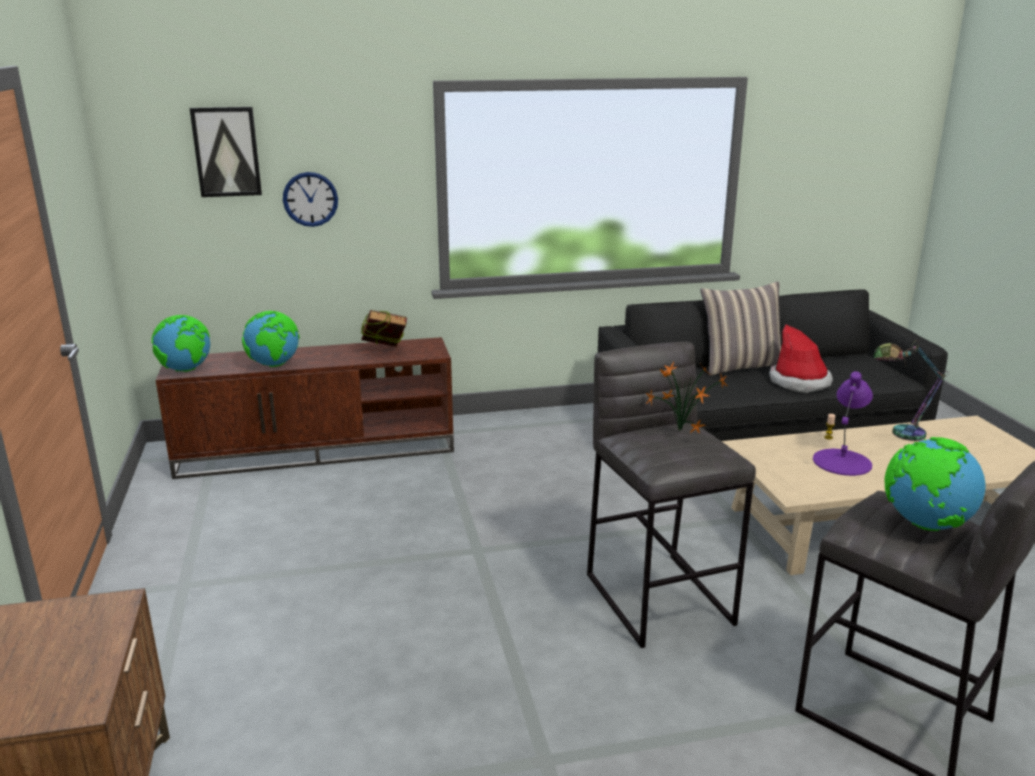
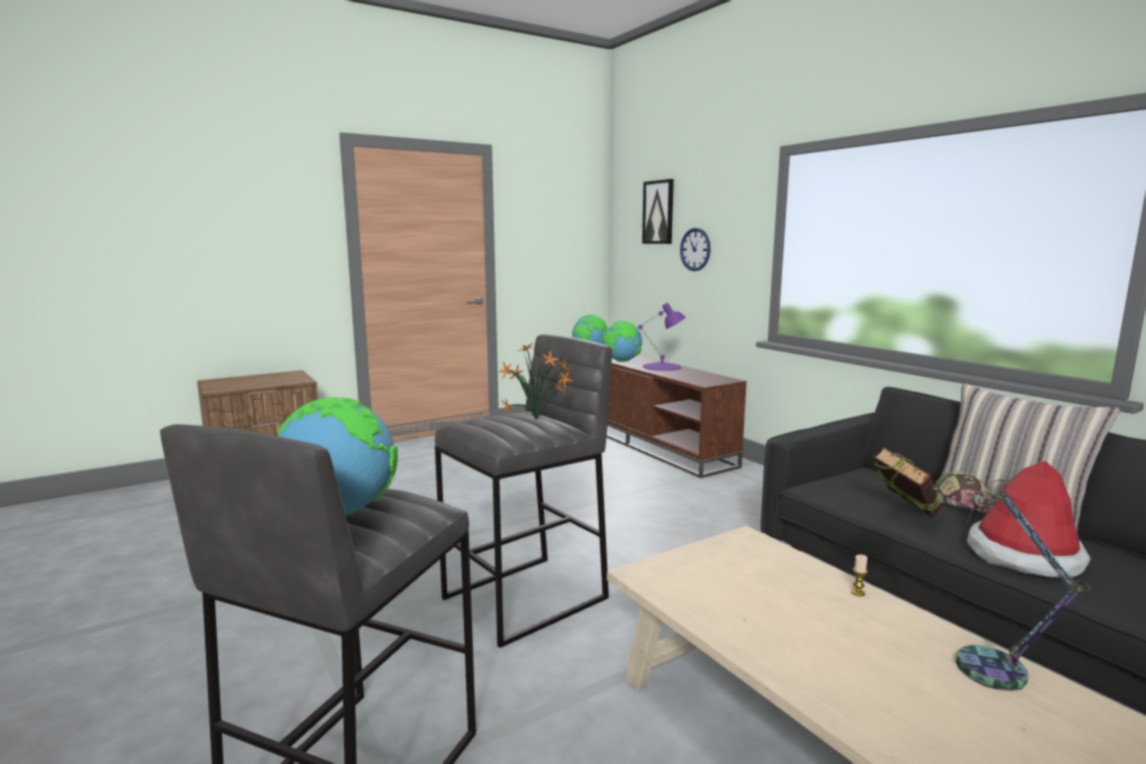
camera: 70 degrees right, 10 degrees down
book [361,310,407,347] -> book moved to [874,447,942,517]
purple table lamp [813,371,873,476] -> purple table lamp moved to [638,303,686,371]

